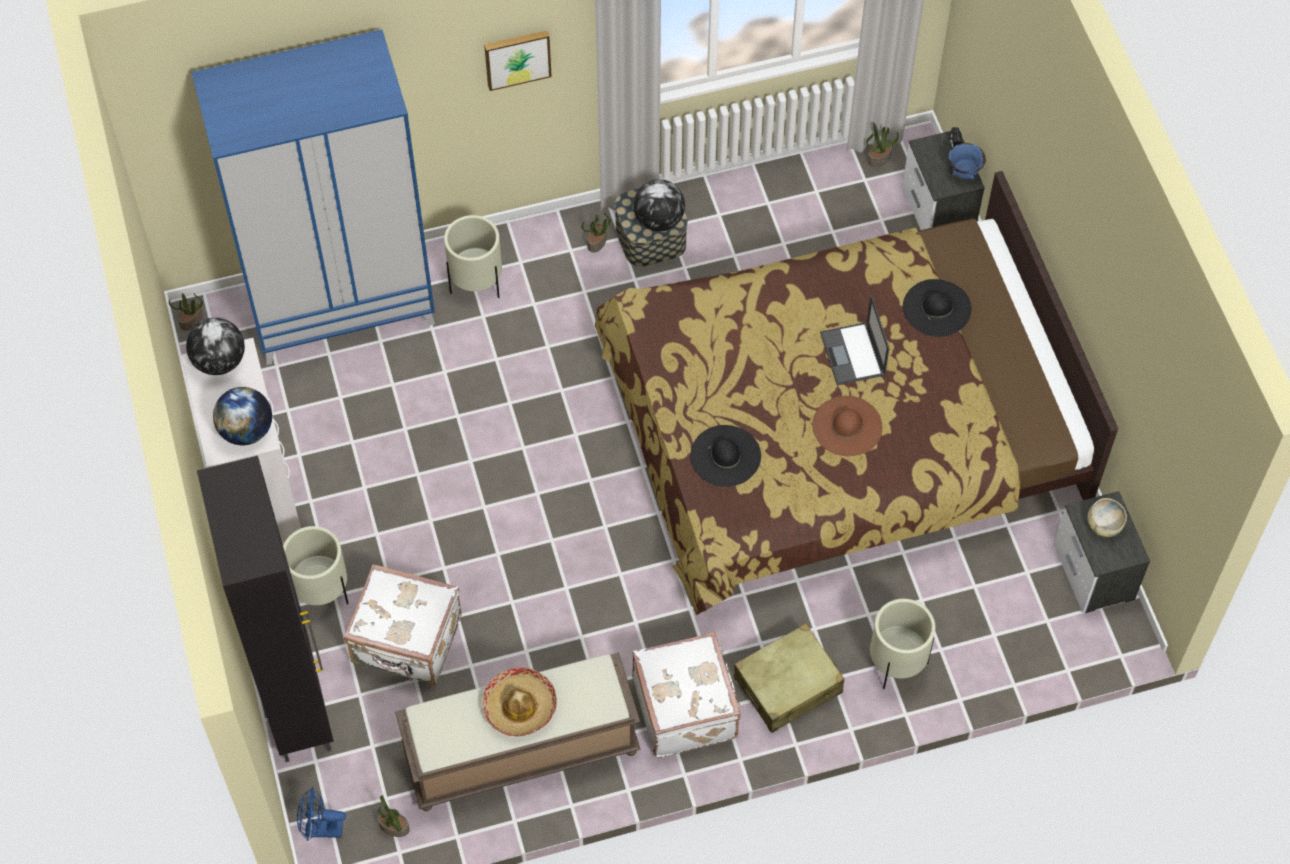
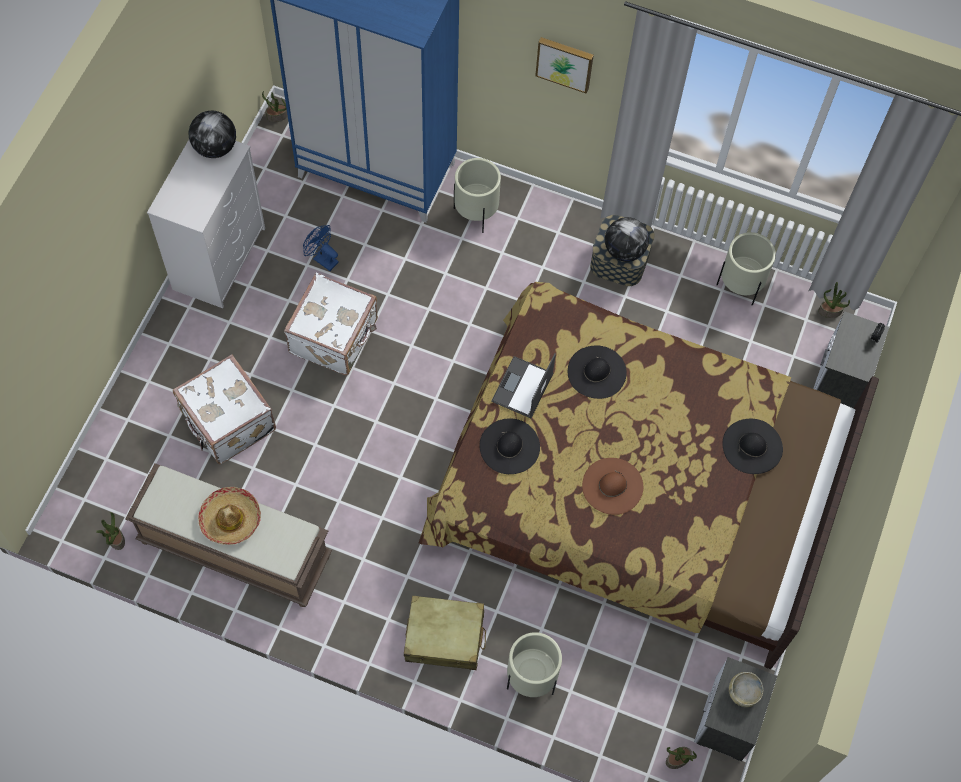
camera: 35 degrees right, 5 degrees up
black cabinet [197,456,334,762] -> none
globe [213,387,272,445] -> none
beige planter [283,526,349,605] -> beige planter moved to [716,232,776,305]
blue fan [297,787,346,841] -> blue fan moved to [303,225,339,271]
potted plant [581,213,611,253] -> potted plant moved to [666,747,697,769]
white suitcase [632,632,741,758] -> white suitcase moved to [284,273,378,375]
laptop [820,296,890,385] -> laptop moved to [491,354,556,418]
blue bowl [949,143,986,179] -> none
none -> black hat [568,345,627,399]

